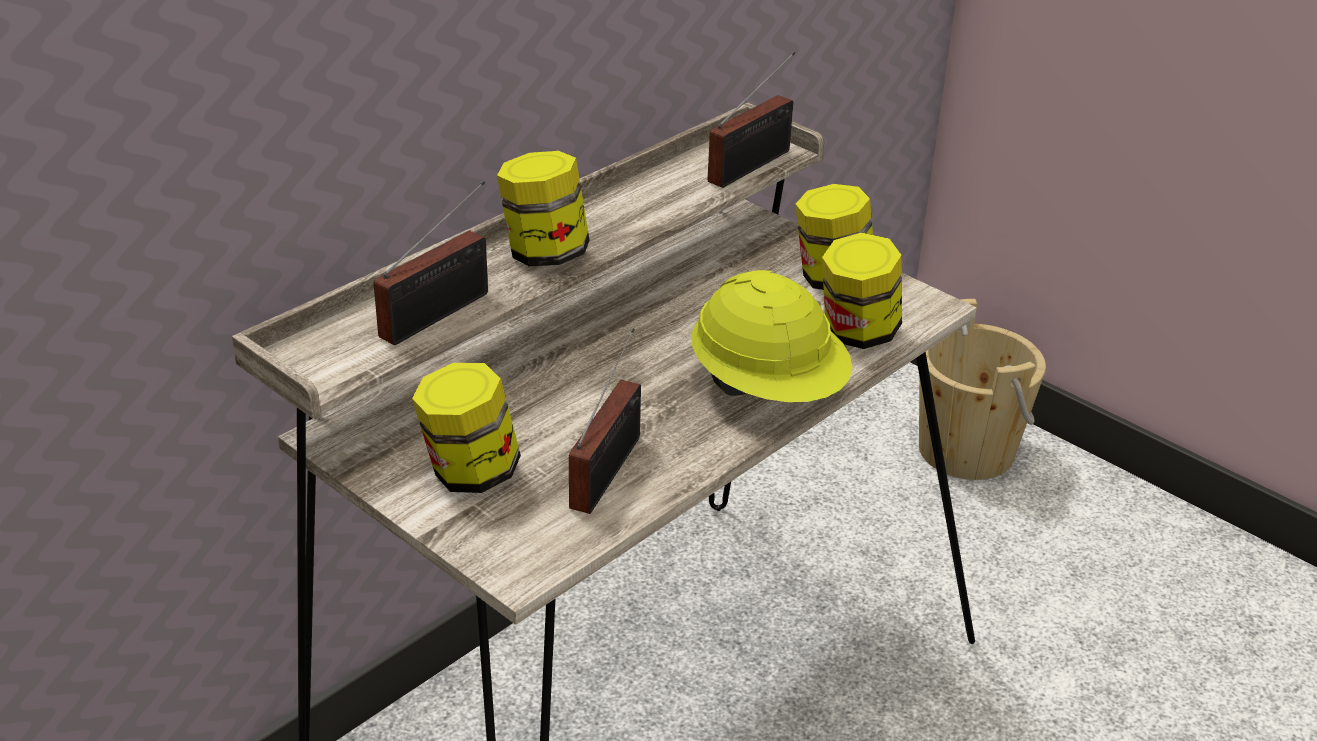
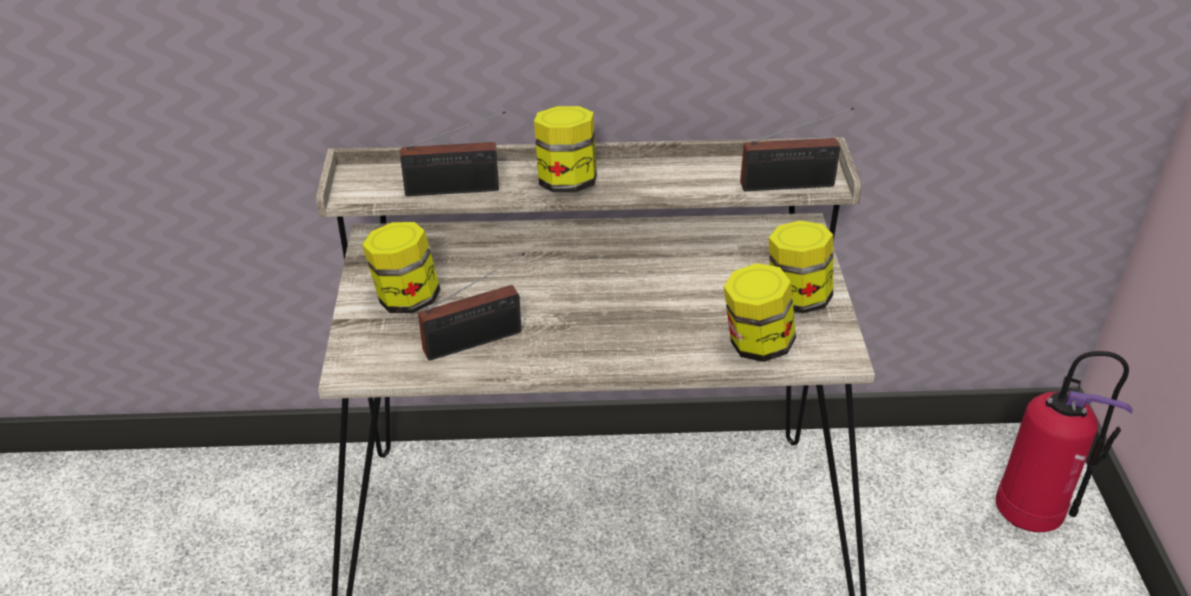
camera: 45 degrees right, 5 degrees up
yellow hard hat [691,270,852,402] -> none
beige bucket [919,299,1046,480] -> fire extinguisher [996,351,1133,532]

